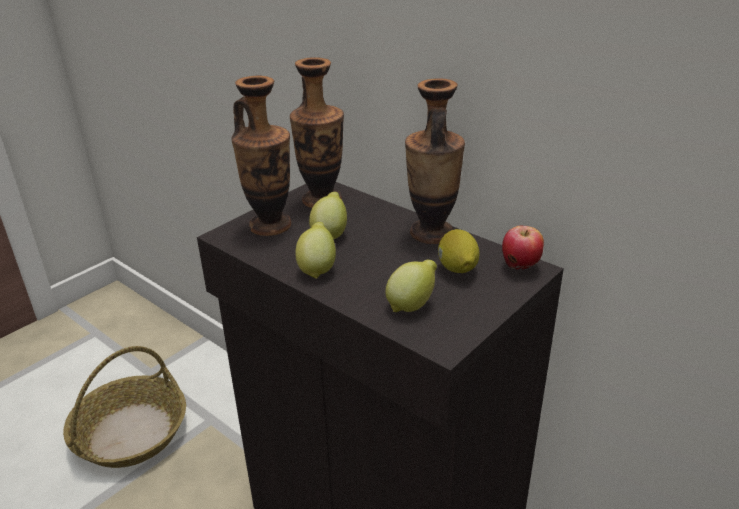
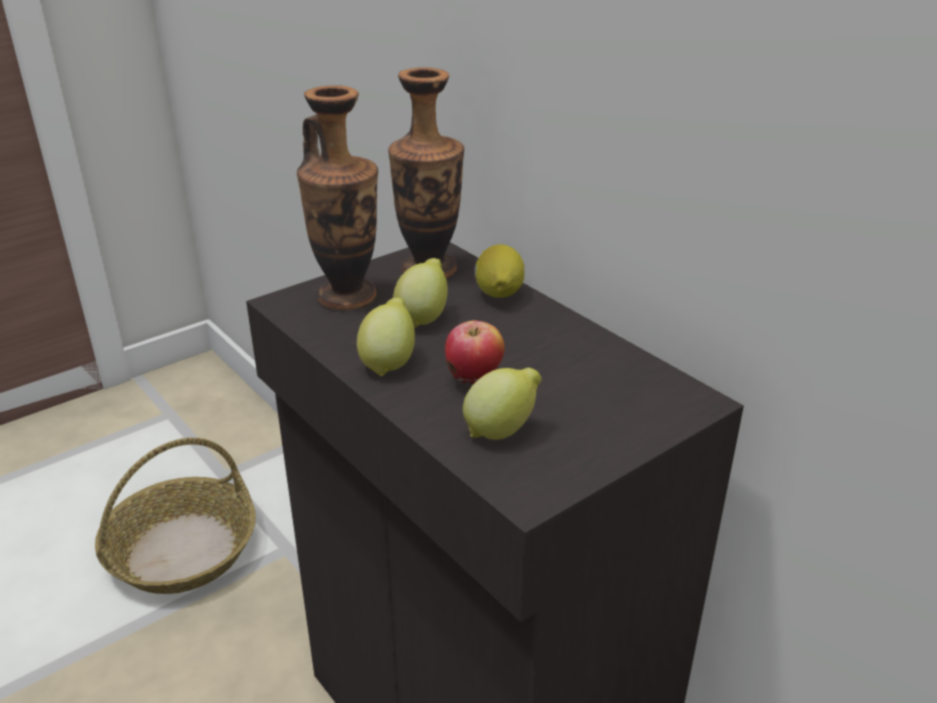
camera: 10 degrees right, 0 degrees up
vase [405,78,465,244] -> none
lemon [438,229,479,273] -> lemon moved to [475,244,524,298]
apple [502,225,544,270] -> apple moved to [445,320,505,384]

